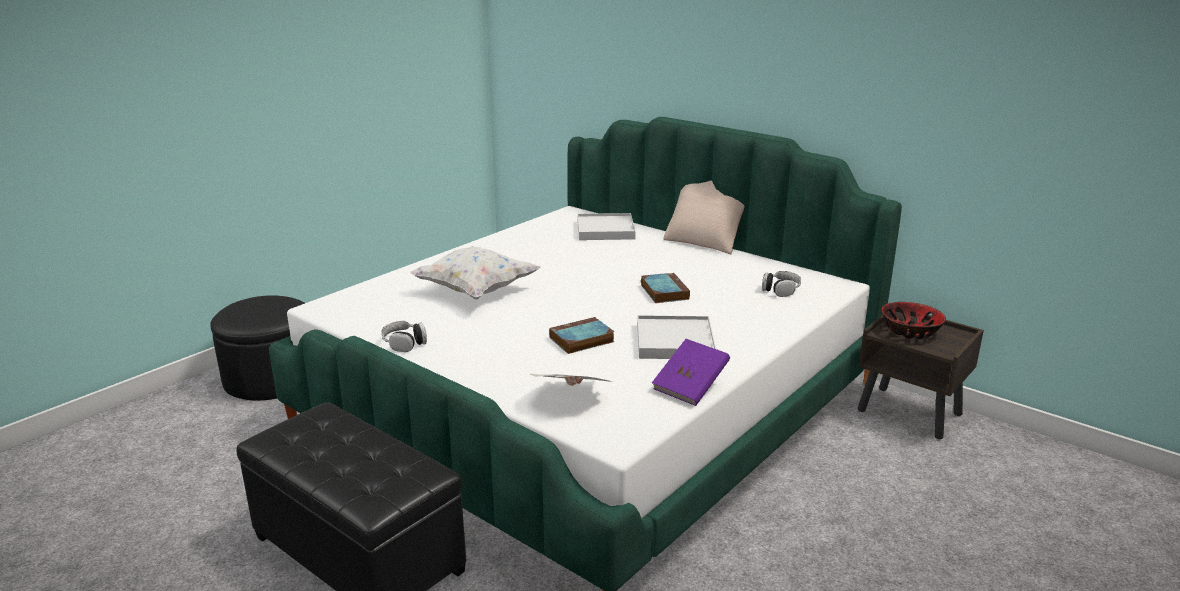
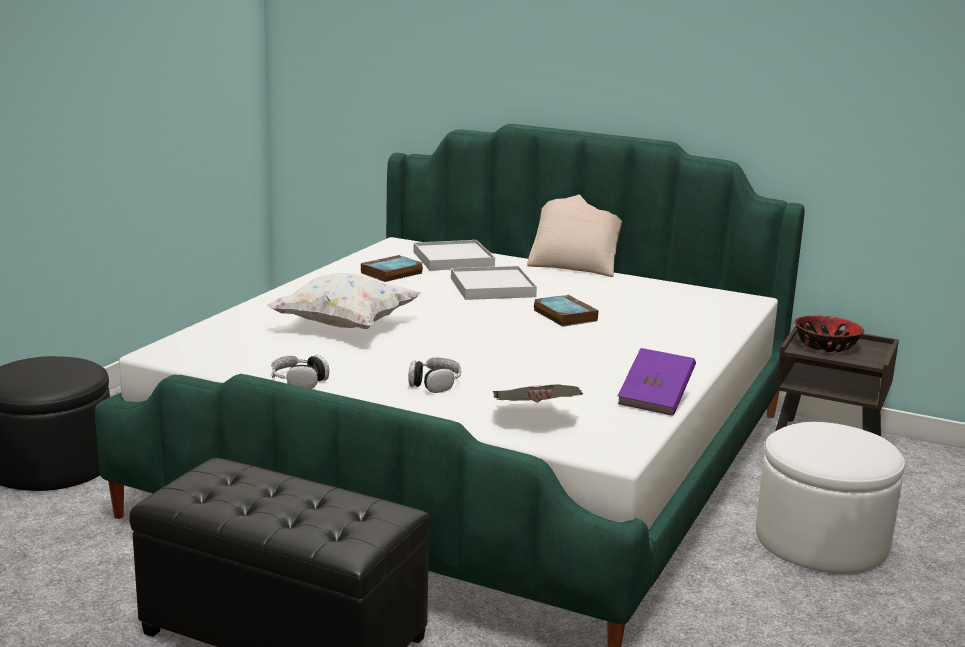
camera: 15 degrees left, 5 degrees down
book [549,317,614,354] -> book moved to [361,255,423,282]
white tray [637,315,716,359] -> white tray moved to [451,266,537,300]
headphones [762,271,801,297] -> headphones moved to [409,357,461,393]
none -> white ottoman [756,422,905,574]

